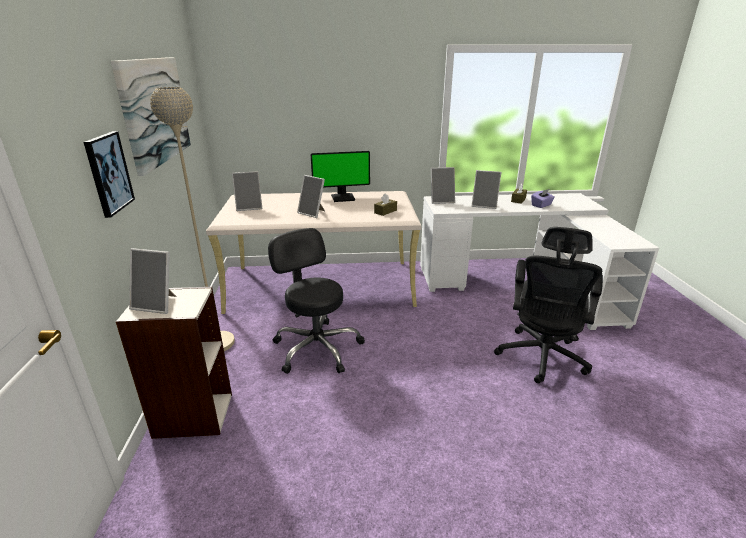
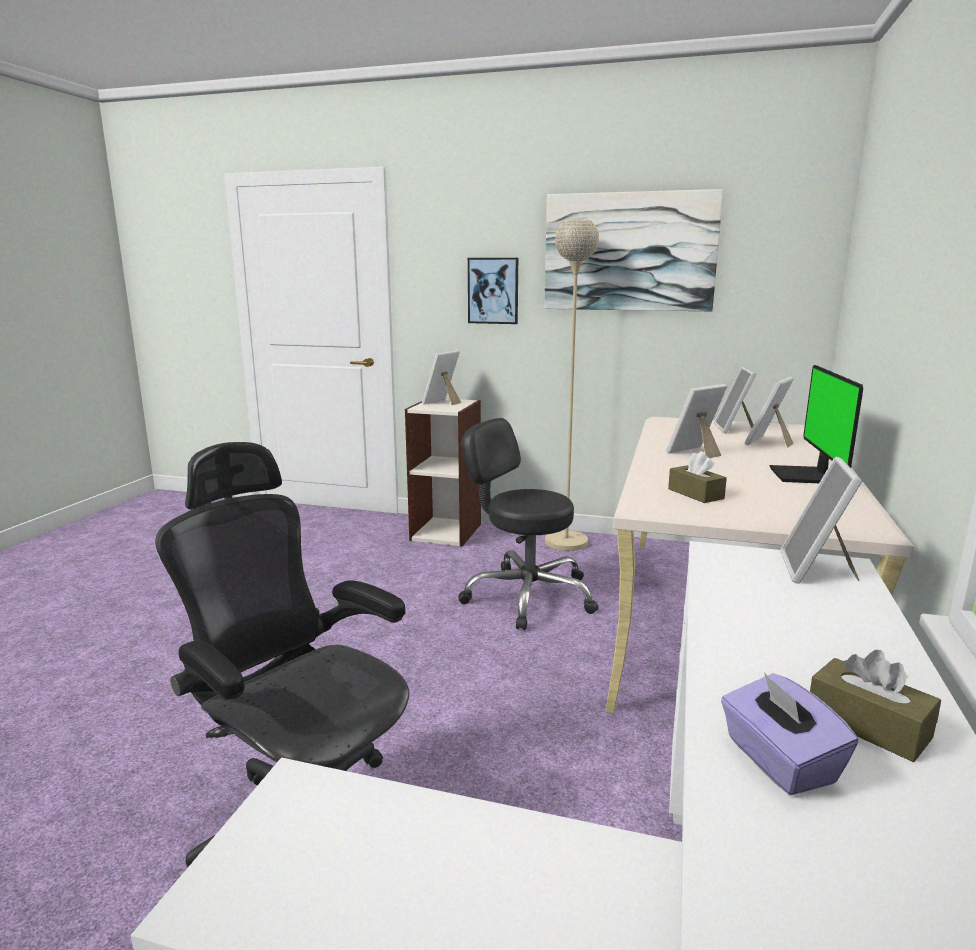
camera: 110 degrees right, 10 degrees down
black office chair [268,228,365,374] -> black office chair turned 135 degrees counterclockwise [458,418,598,630]
picture frame [472,170,501,209] -> picture frame moved to [745,377,794,448]

